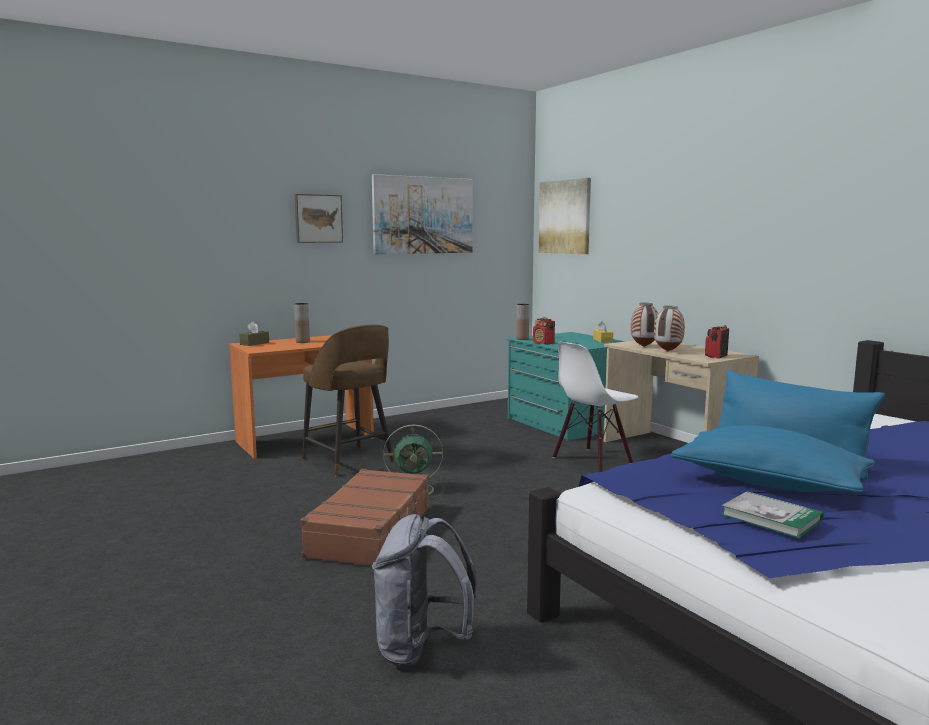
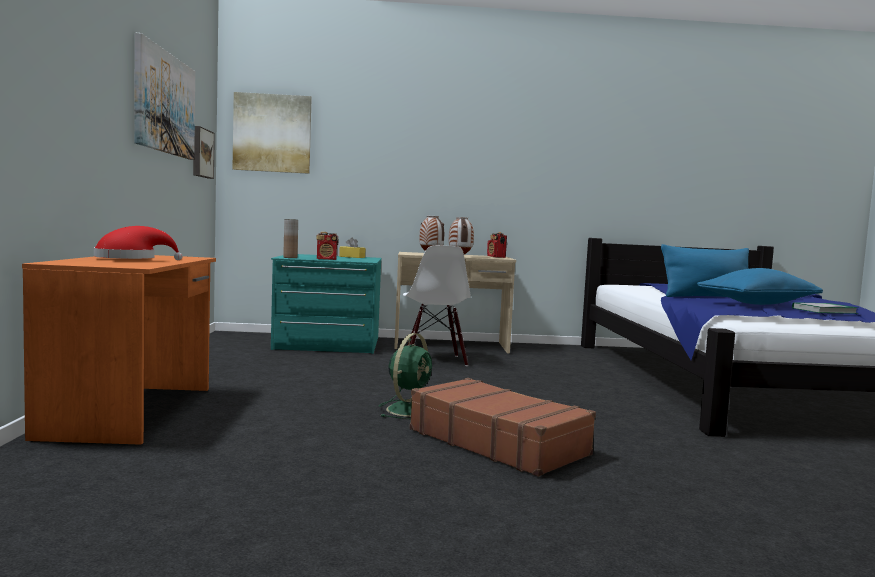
camera: 60 degrees left, 5 degrees down
brown tissue box [239,322,269,346] -> none
picture [294,194,343,243] -> picture moved to [193,126,215,179]
brown vase [294,303,310,343] -> red hat [94,226,183,260]
brown stool [302,324,395,476] -> none
grey backpack [372,514,477,668] -> none

